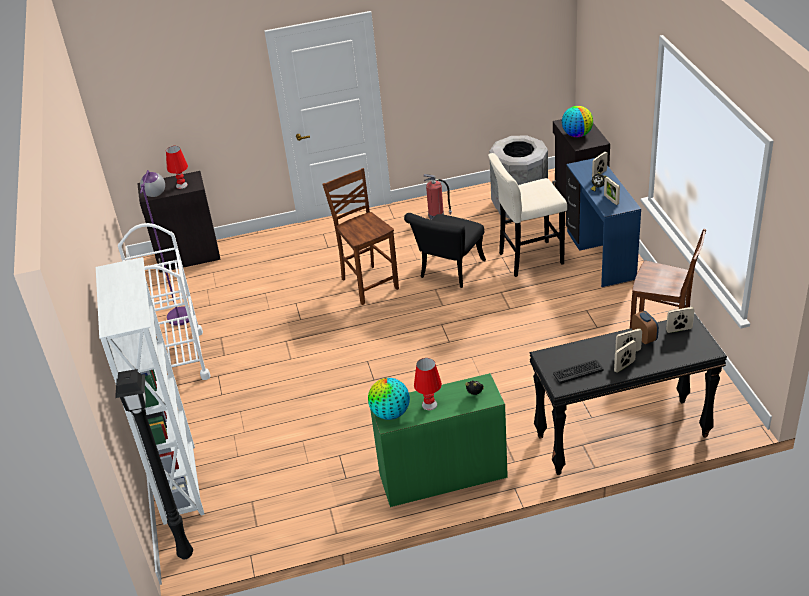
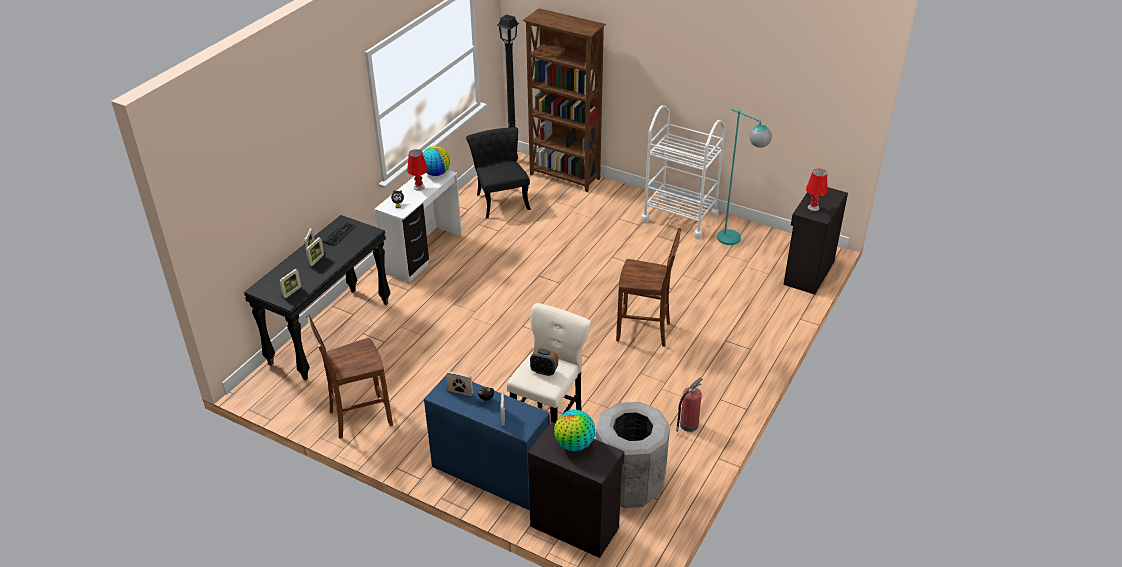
camera: 130 degrees right, 0 degrees up
white bookcase [96,257,204,525] -> brown bookcase [522,8,606,192]
purple floor lamp [140,170,189,326] -> turquoise floor lamp [717,109,772,245]
green desk [370,373,508,507] -> white desk [374,170,462,282]
black chair [404,213,486,288] -> black chair moved to [466,127,531,218]
alarm clock [632,311,659,344] -> alarm clock moved to [530,348,558,376]

